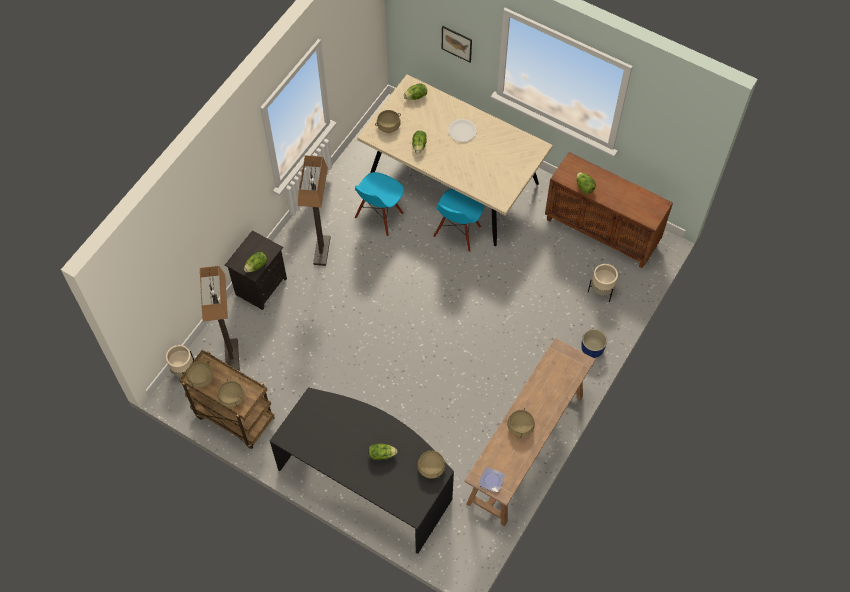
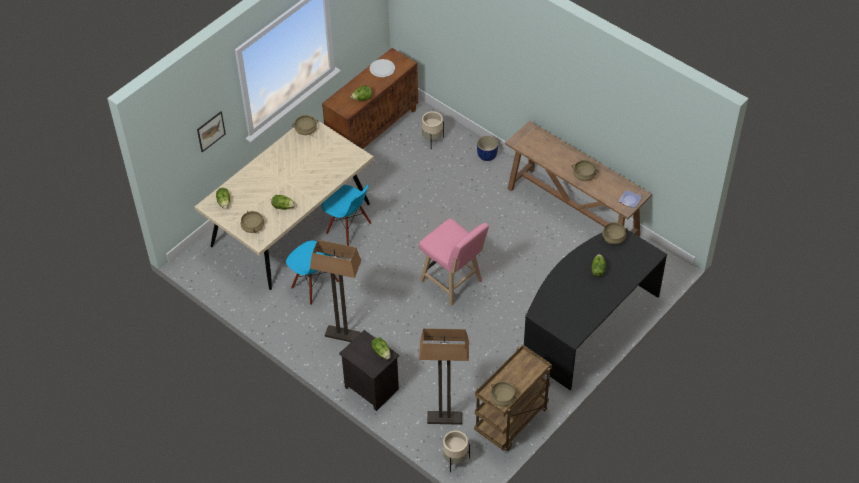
camera: 80 degrees left, 10 degrees down
beige cooking pot [217,379,245,408] -> beige cooking pot moved to [292,115,318,135]
white plate [448,119,477,142] -> white plate moved to [370,59,395,77]
none -> pink stool [419,218,489,306]

